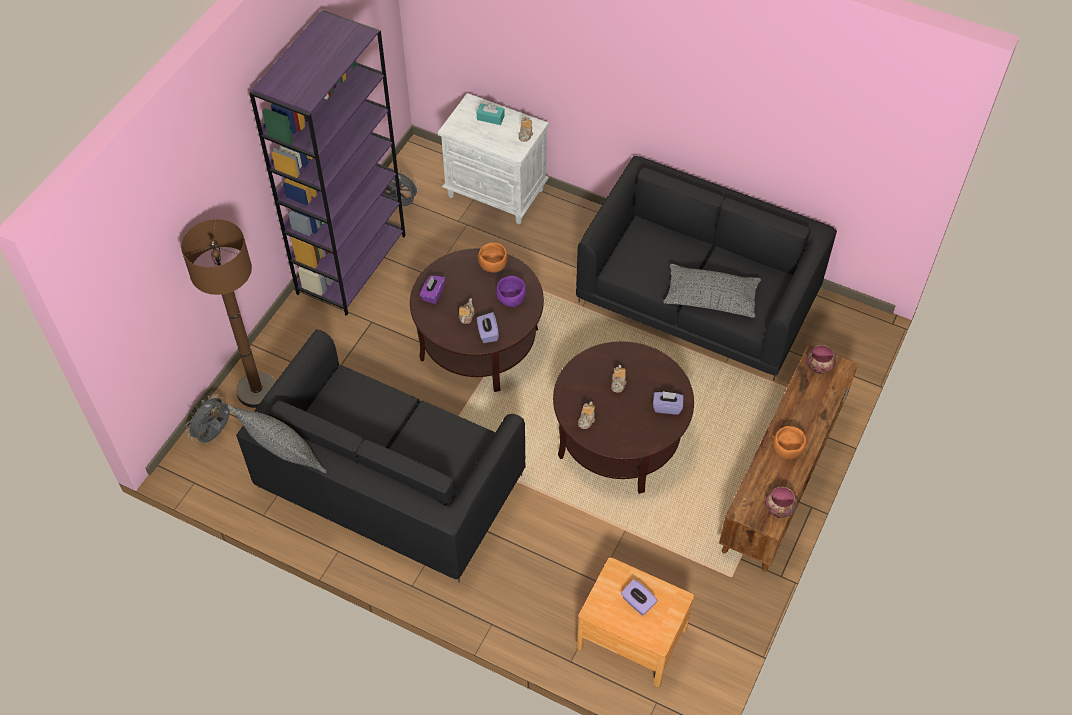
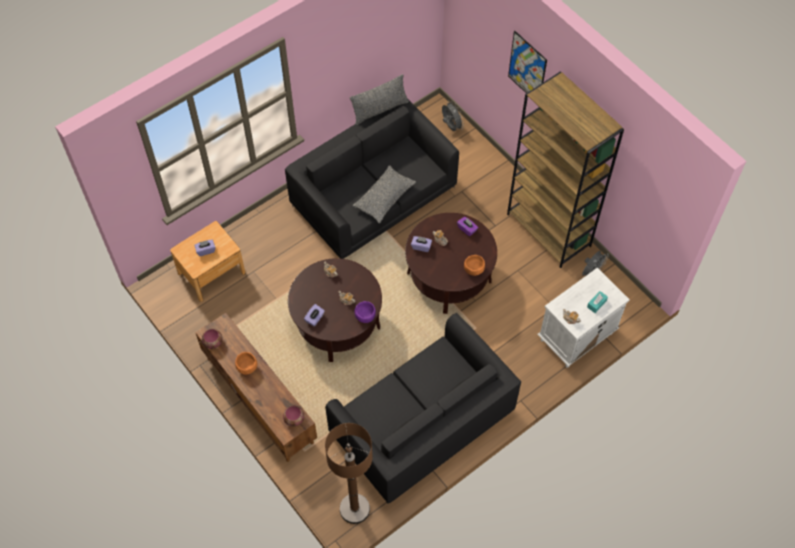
camera: 115 degrees right, 5 degrees up
brown floor lamp [181,219,275,408] -> brown floor lamp moved to [325,423,373,524]
purple bookcase [249,10,406,316] -> brown bookcase [507,72,624,268]
purple bowl [496,276,526,307] -> purple bowl moved to [354,301,376,323]
grey pillow [663,264,761,318] -> grey pillow moved to [352,165,416,223]
none -> picture [508,31,547,93]

